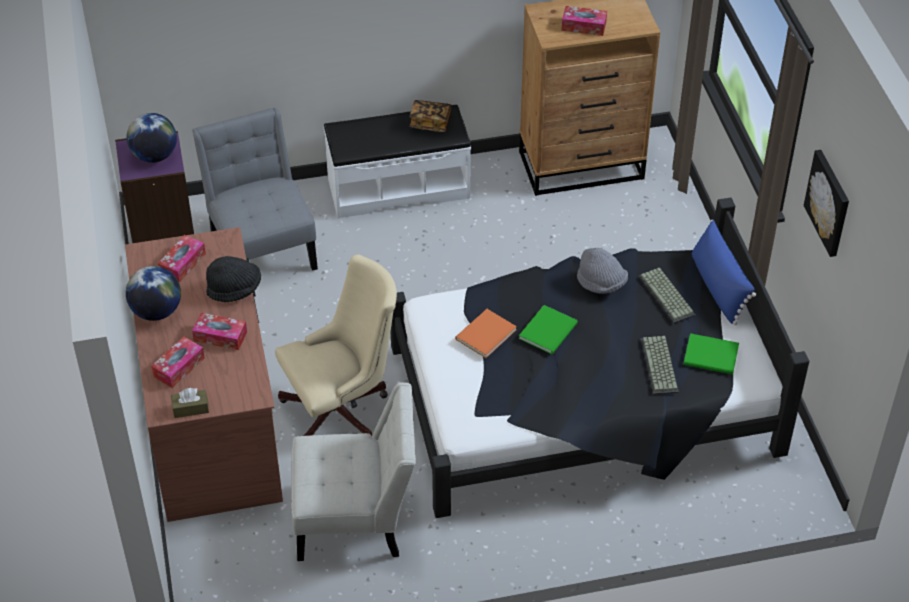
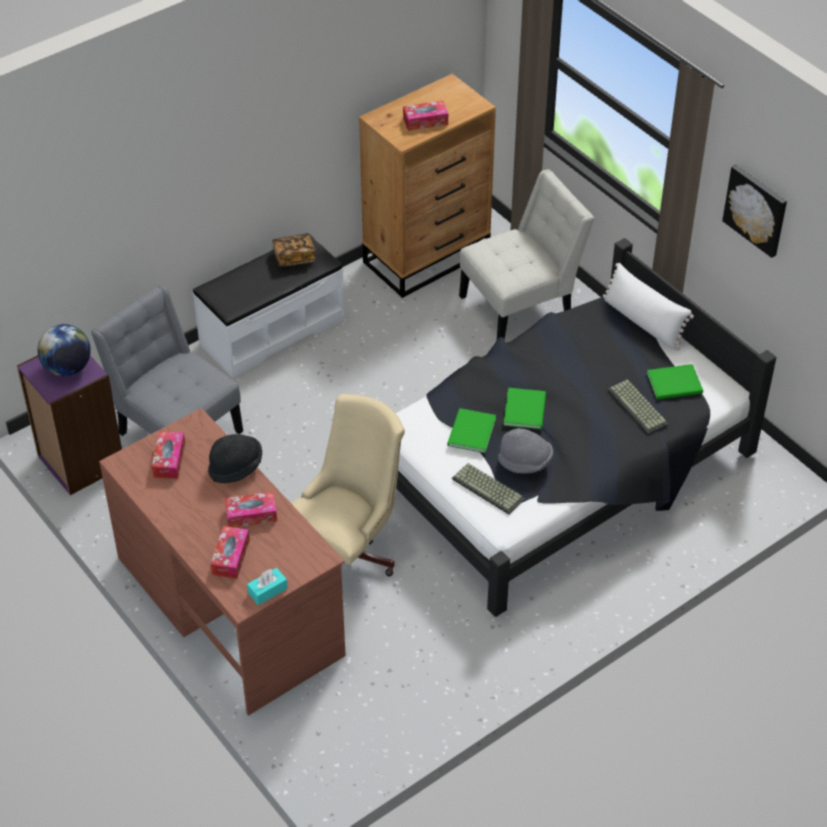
camera: 25 degrees left, 0 degrees up
globe [126,266,181,321] -> none
brown tissue box [171,388,209,418] -> turquoise tissue box [247,568,288,605]
white chair [291,383,416,561] -> white chair moved to [459,170,594,340]
orange book [455,309,517,358] -> green book [447,408,496,453]
grey hat [577,248,628,294] -> grey hat moved to [498,428,553,474]
keyboard [638,268,696,324] -> keyboard moved to [452,463,525,514]
blue pillow [692,220,756,325] -> white pillow [603,263,694,351]

